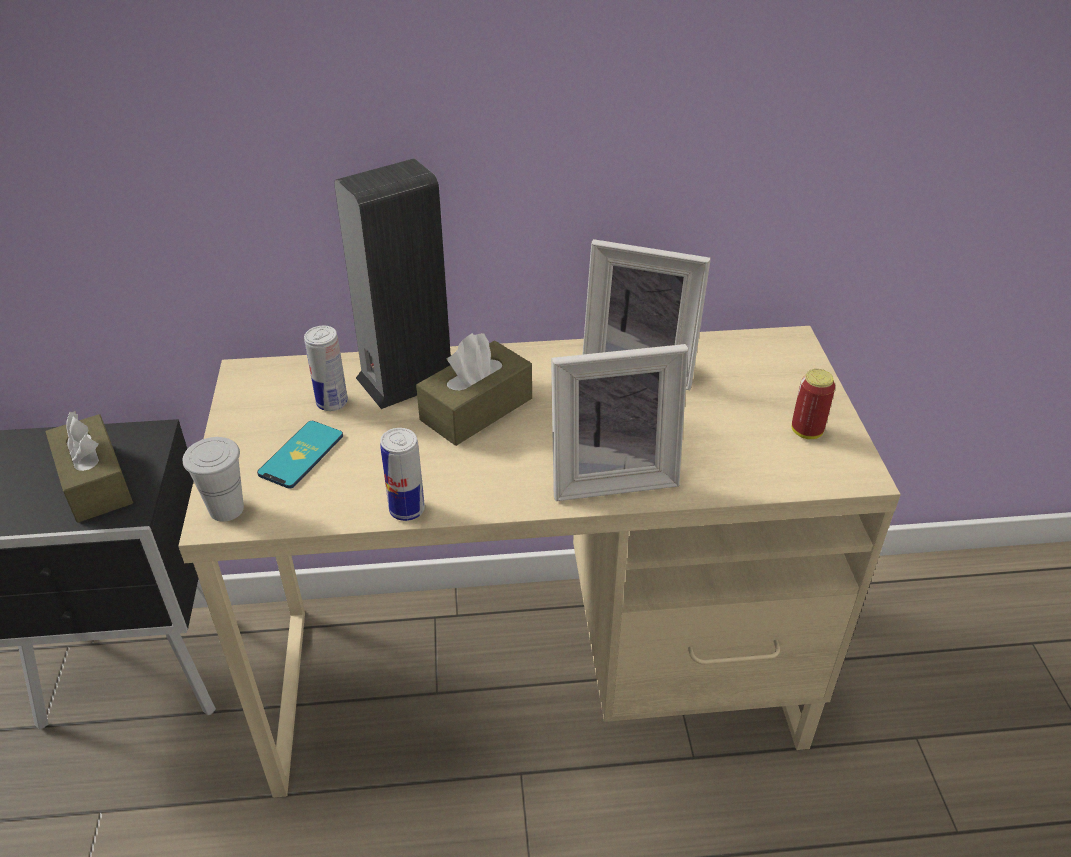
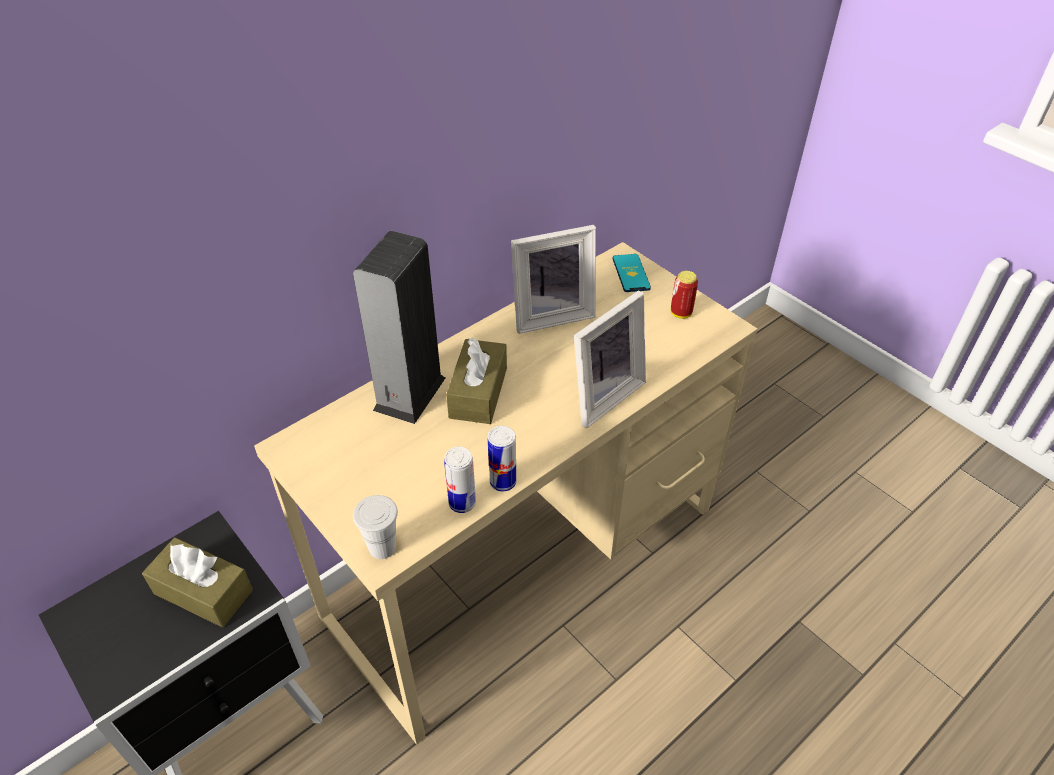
camera: 35 degrees left, 5 degrees up
phone [257,421,343,489] -> phone moved to [613,254,651,292]
can [304,326,348,411] -> can moved to [444,446,476,513]

